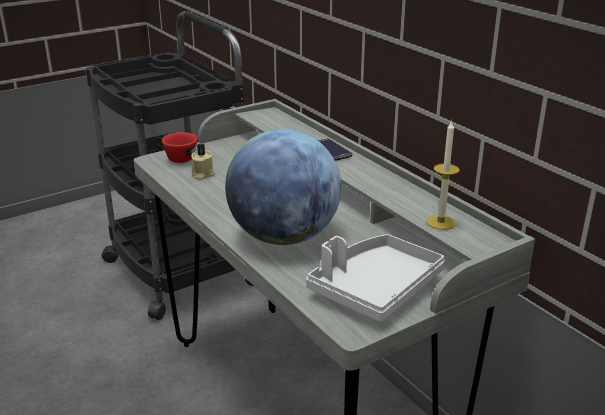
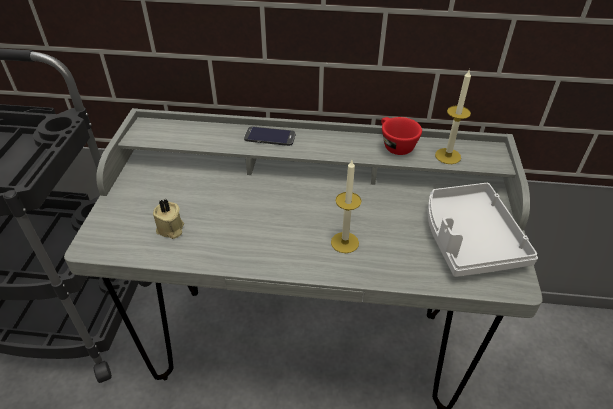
camera: 50 degrees left, 15 degrees up
red cup [162,132,197,163] -> red cup moved to [381,117,422,155]
globe [225,129,341,245] -> candle [331,160,362,253]

